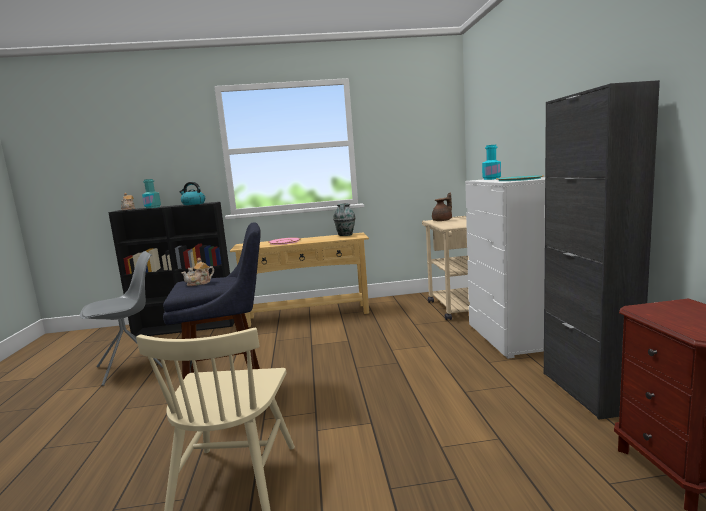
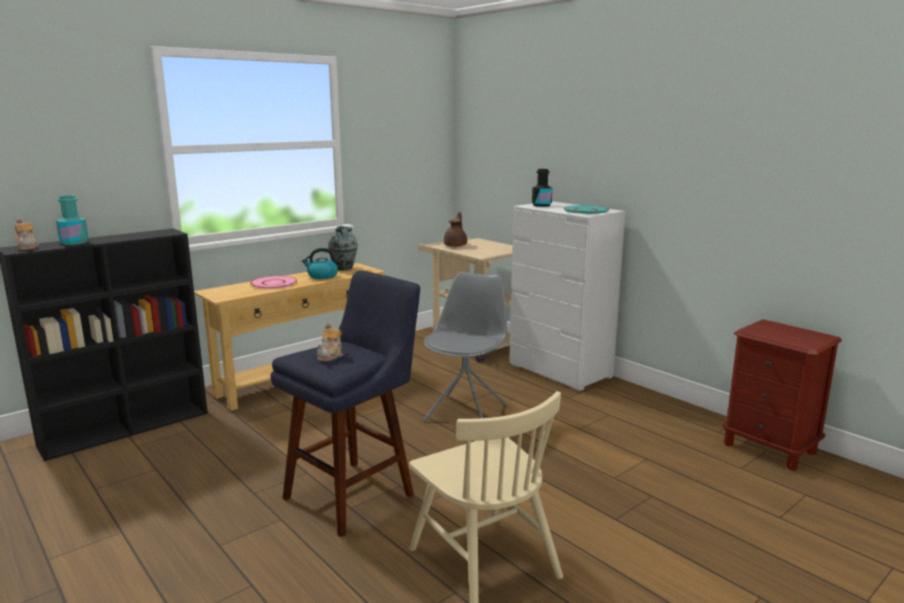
camera: 35 degrees left, 5 degrees up
grey chair [80,251,163,386] -> grey chair moved to [423,271,507,421]
kettle [179,182,205,205] -> kettle moved to [302,248,338,279]
turquoise bottle [482,145,501,180] -> black bottle [532,169,552,207]
black cabinet [544,80,660,420] -> none

